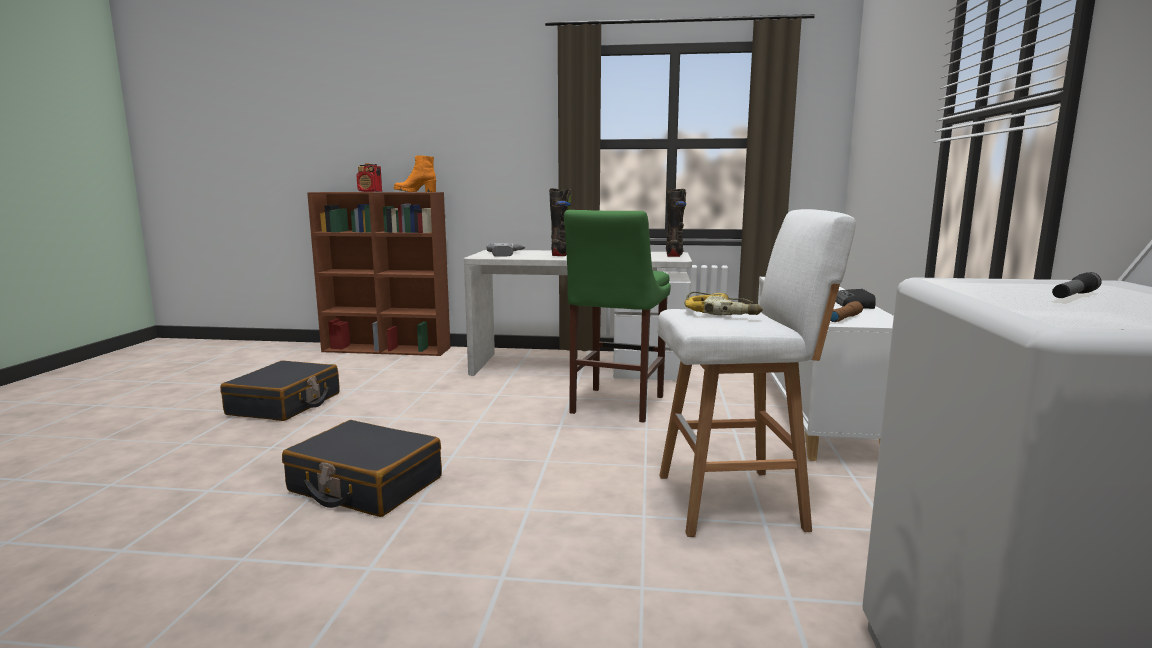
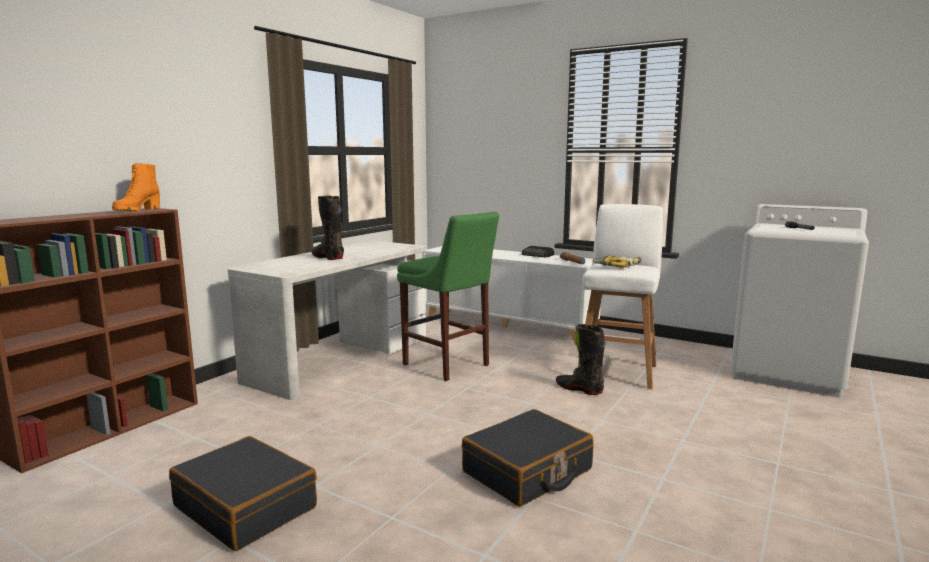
camera: 65 degrees left, 0 degrees up
radio [356,163,382,192] -> none
power drill [487,243,525,257] -> none
black boot [666,188,686,257] -> black boot moved to [556,324,606,395]

